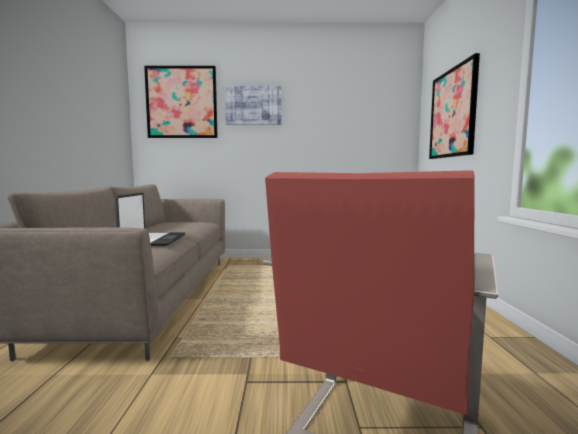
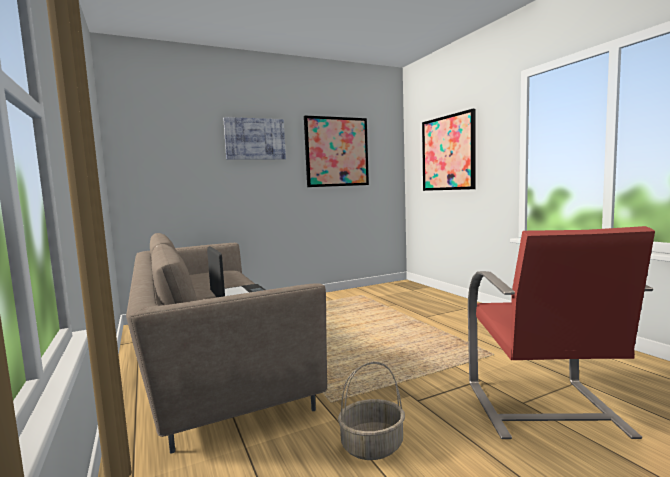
camera: 25 degrees left, 0 degrees up
picture [144,66,218,138] -> picture moved to [304,115,369,187]
none -> basket [338,361,405,460]

